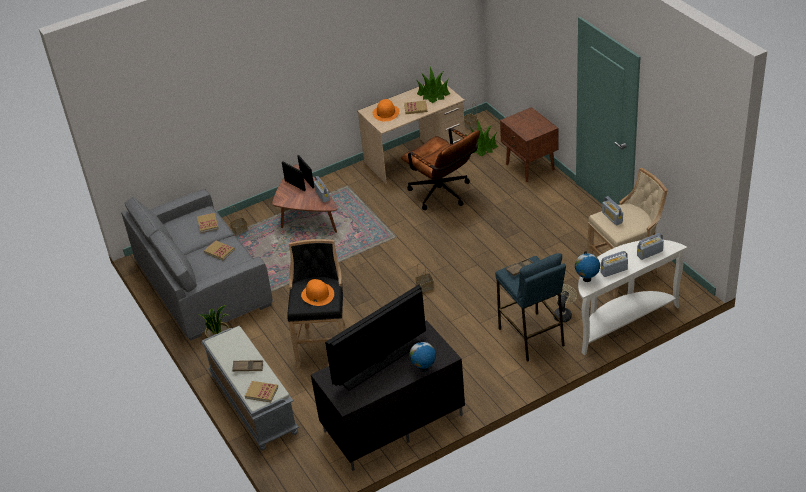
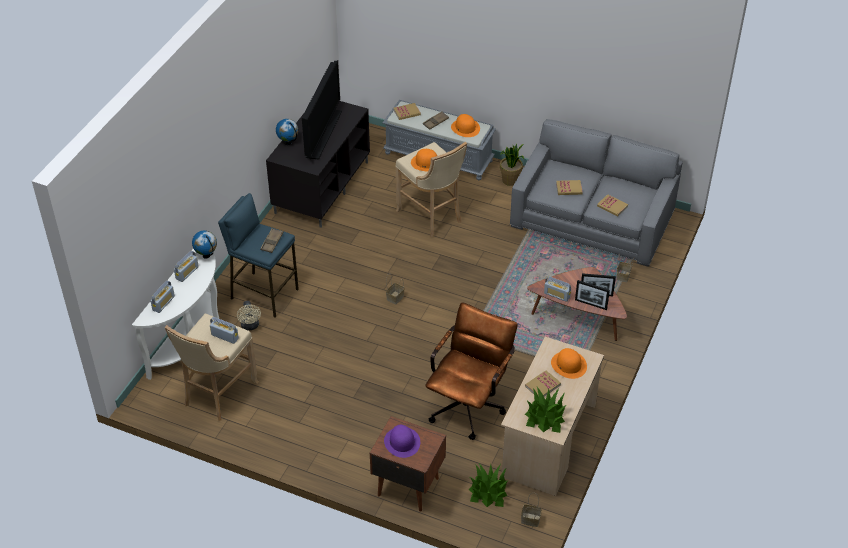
camera: 140 degrees right, 5 degrees up
black stool [287,239,345,368] -> beige stool [396,141,467,237]
brown office chair [401,128,480,210] -> brown office chair turned 105 degrees clockwise [425,303,518,440]
none -> purple hat [384,425,420,458]
none -> orange hat [451,114,480,137]

